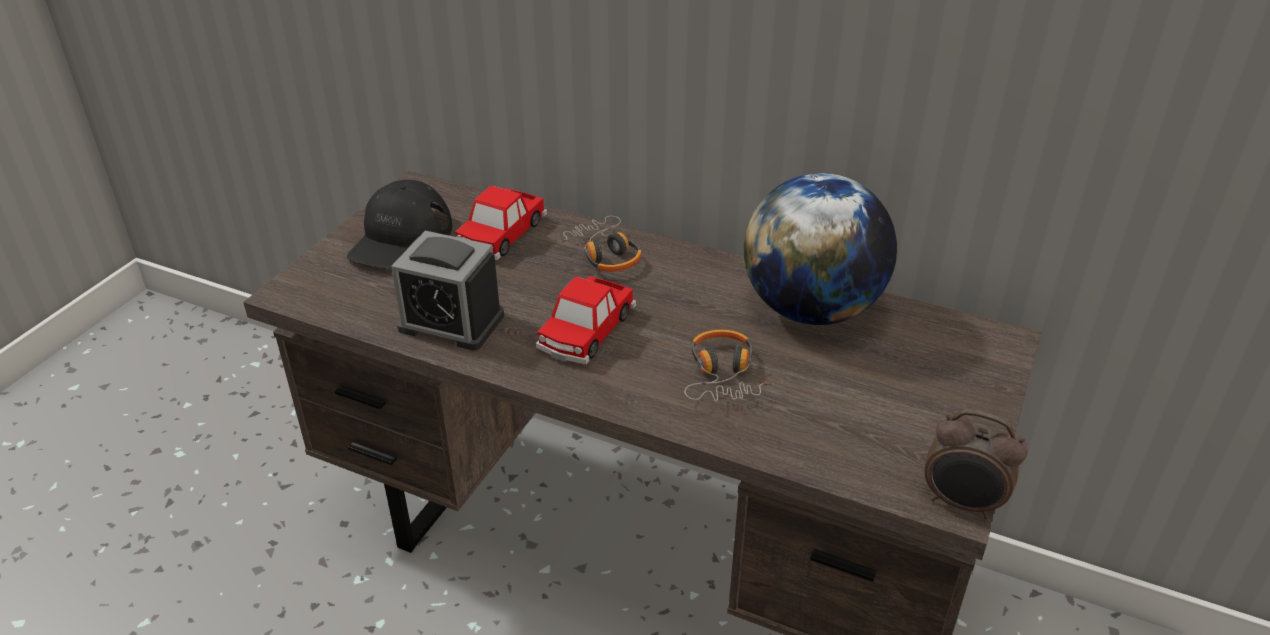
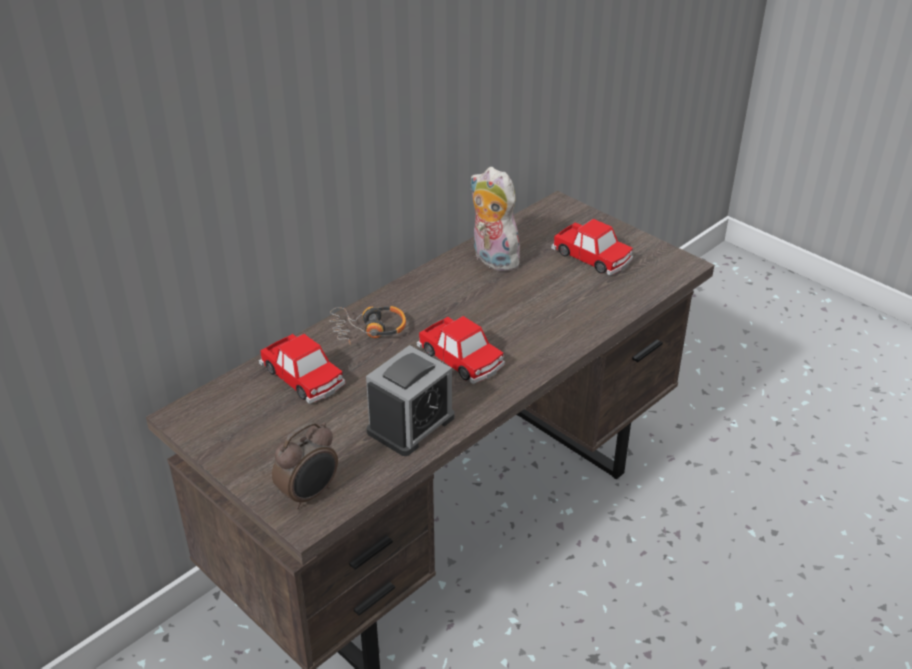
camera: 70 degrees left, 0 degrees up
black cap [347,180,452,269] -> none
headphones [684,330,774,402] -> none
globe [744,173,897,325] -> plush toy [471,167,521,271]
alarm clock [924,409,1028,519] -> alarm clock moved to [272,422,338,509]
none -> toy car [551,219,633,276]

